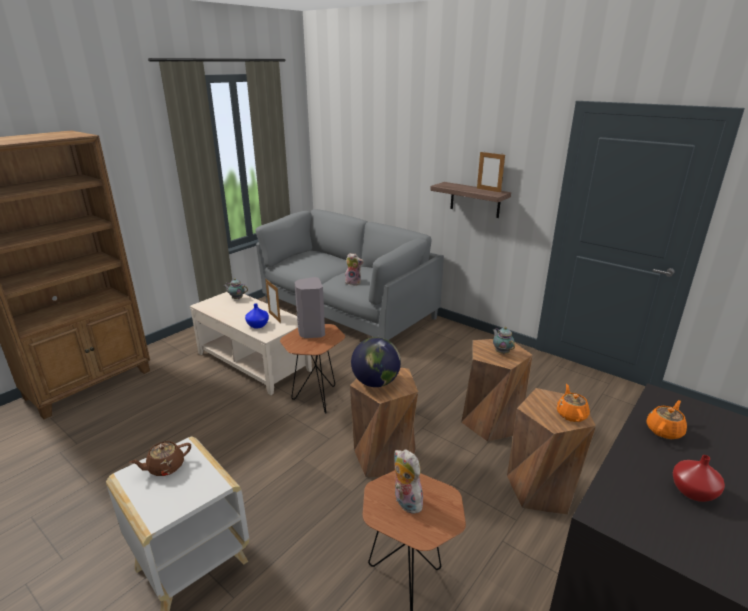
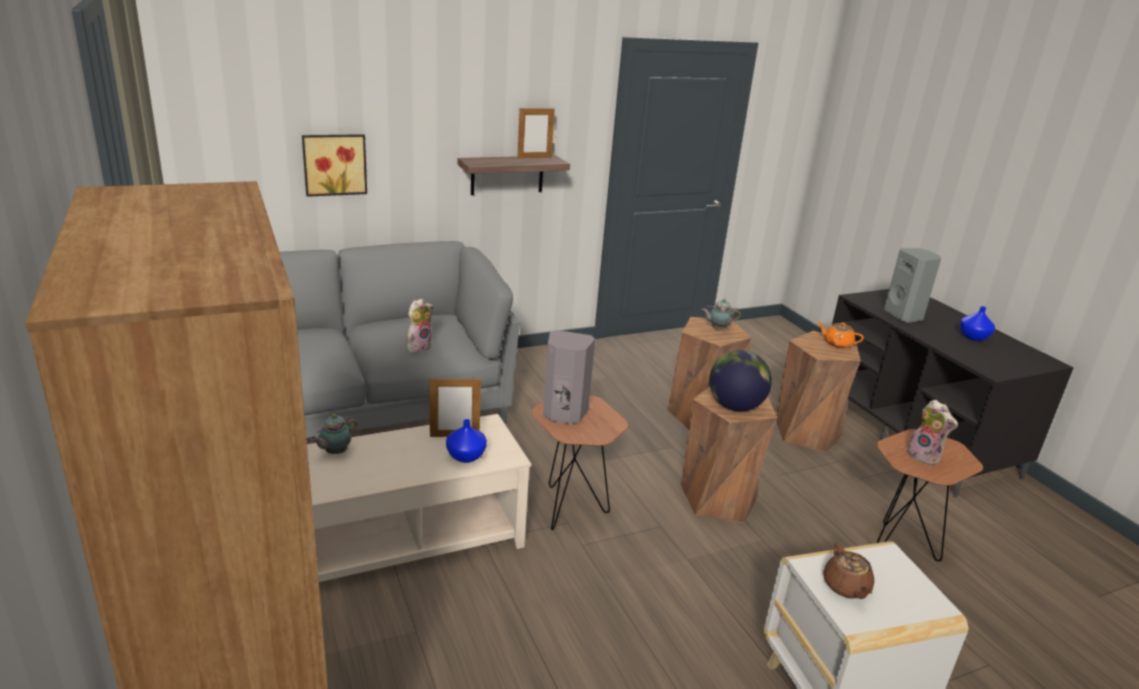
camera: 65 degrees left, 0 degrees up
plush toy [394,449,423,514] -> plush toy turned 120 degrees counterclockwise [907,400,958,465]
orange teapot [646,400,687,439] -> grey speaker [884,248,941,323]
red vase [673,455,725,502] -> blue vase [960,306,995,341]
none -> picture [302,134,367,197]

